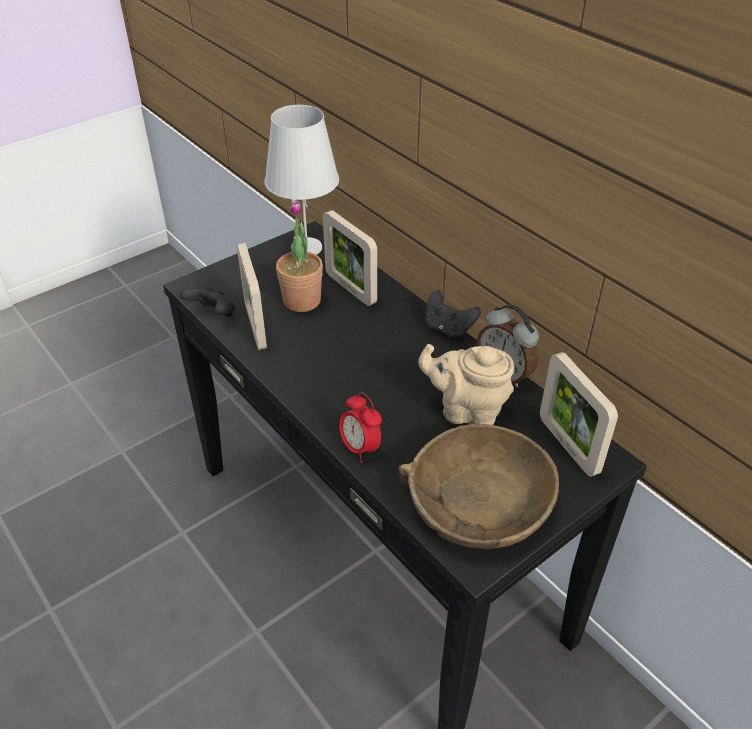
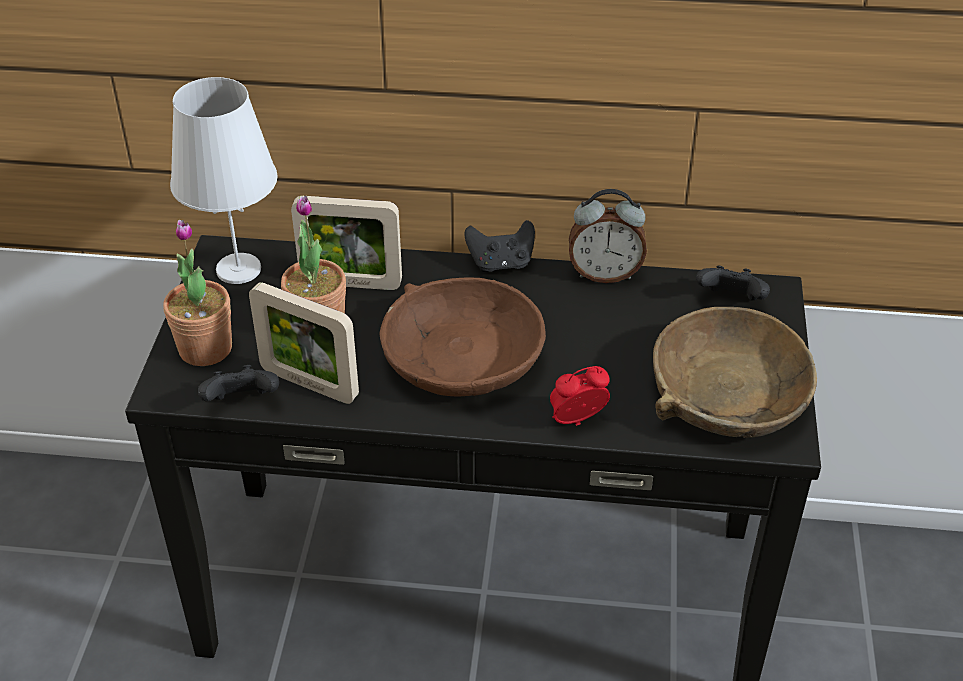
camera: 45 degrees left, 0 degrees up
alarm clock [339,392,382,463] -> alarm clock turned 150 degrees clockwise [550,366,610,426]
beige teapot [418,344,514,425] -> none
picture frame [540,352,618,477] -> black game controller [696,265,770,300]
none -> potted plant [163,220,232,366]
none -> brown bowl [380,278,546,396]

